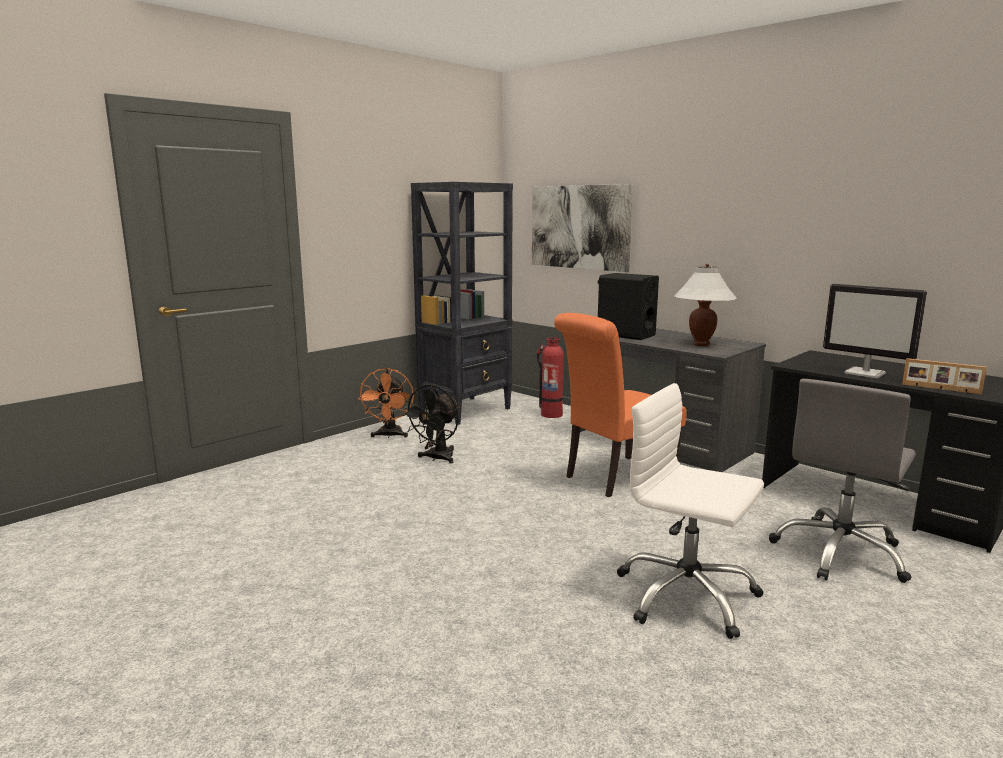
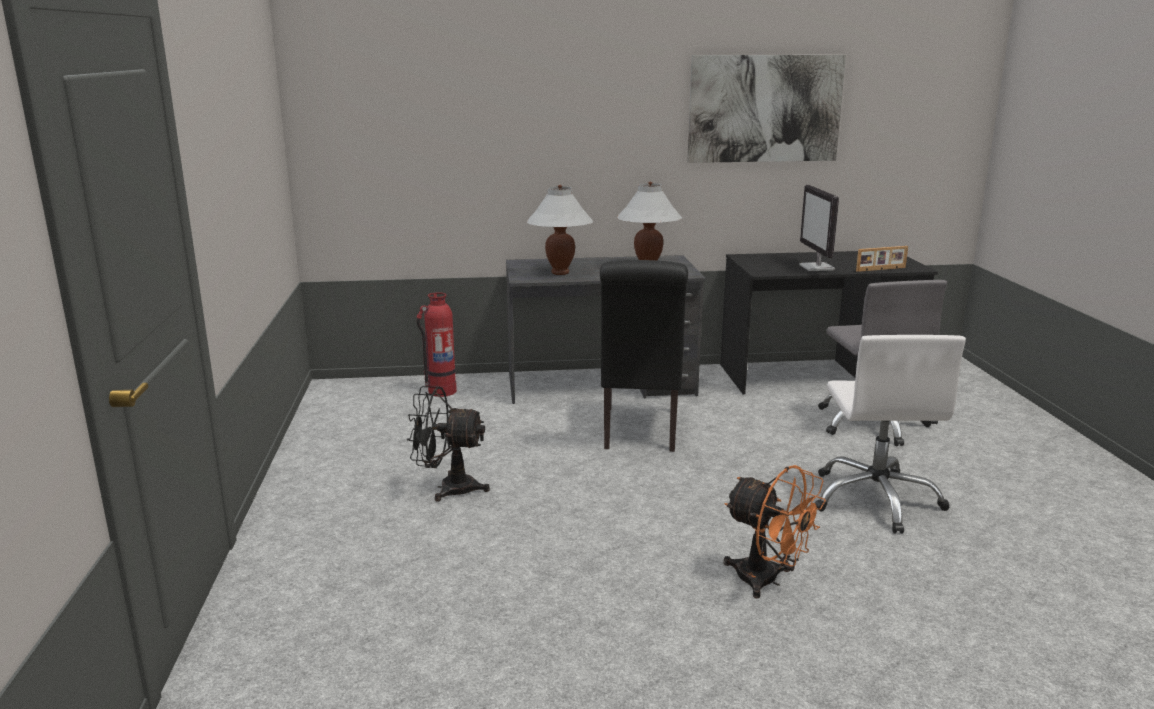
camera: 50 degrees left, 5 degrees up
orange fan [358,368,414,438] -> orange fan moved to [724,465,826,598]
black fan [401,385,460,464] -> black fan turned 120 degrees clockwise [407,386,490,502]
black bookcase [411,182,513,425] -> none
picture [532,184,633,272] -> picture moved to [687,55,846,163]
orange chair [554,313,687,497] -> black chair [600,260,688,452]
black speaker [598,273,659,340] -> white table lamp [527,185,593,275]
white office chair [617,383,764,639] -> white office chair turned 75 degrees counterclockwise [815,335,966,534]
monitor [823,284,927,378] -> monitor turned 90 degrees clockwise [800,185,839,271]

